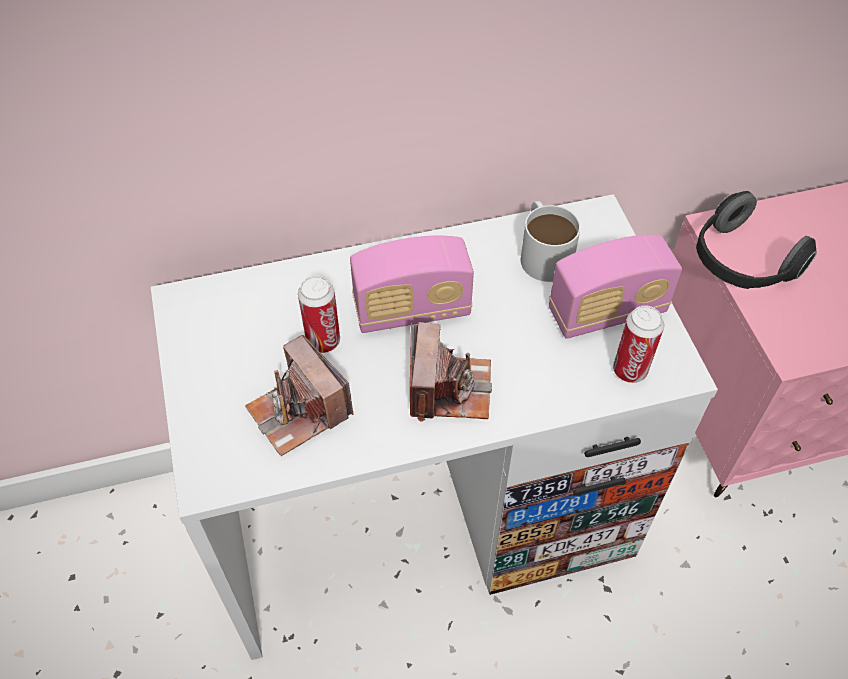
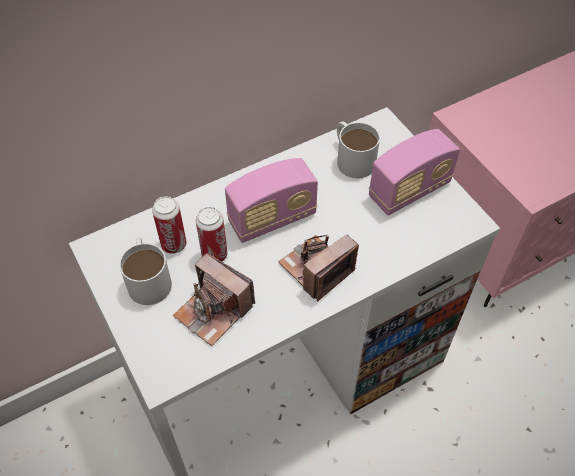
camera: 15 degrees left, 0 degrees up
camera [410,322,492,422] -> camera turned 120 degrees counterclockwise [278,234,359,302]
can [613,305,664,383] -> can moved to [152,196,186,254]
headphones [696,191,817,289] -> none
none -> white mug [119,237,172,305]

